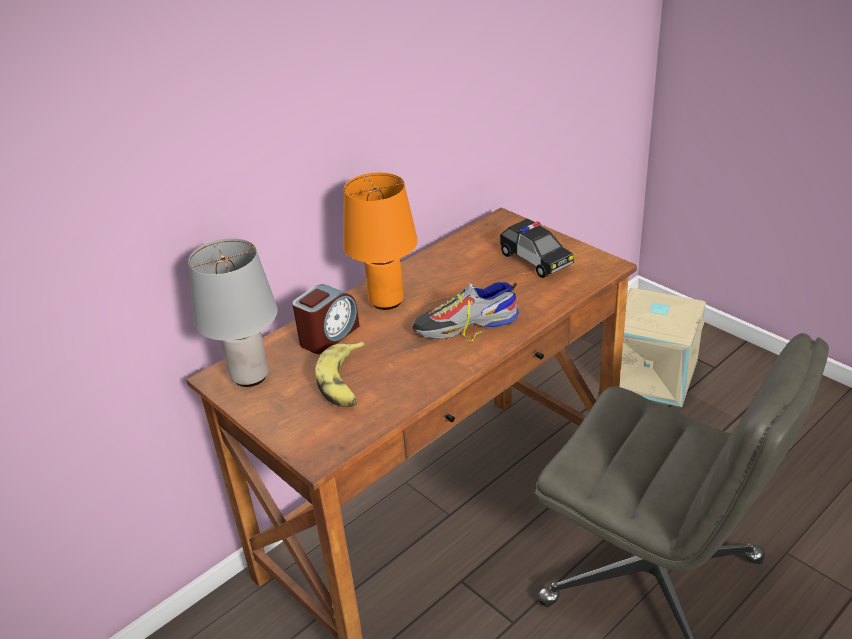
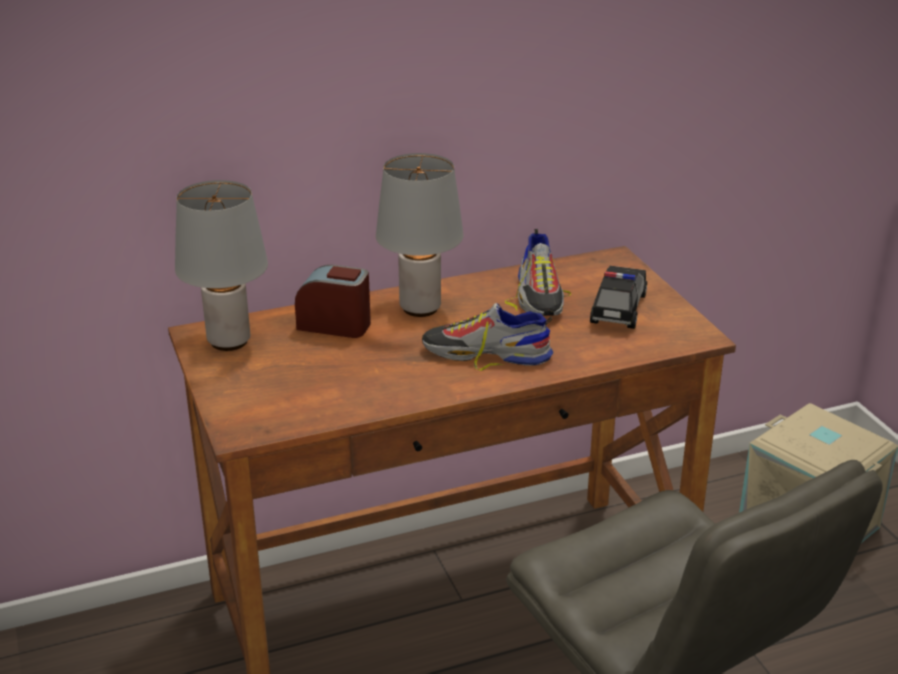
camera: 20 degrees right, 5 degrees down
alarm clock [292,284,359,354] -> alarm clock turned 135 degrees counterclockwise [295,265,371,338]
banana [315,342,366,407] -> none
orange table lamp [343,173,417,310] -> grey table lamp [376,153,464,317]
toy car [500,219,574,278] -> toy car turned 150 degrees counterclockwise [590,266,647,329]
none -> shoe [505,229,571,316]

